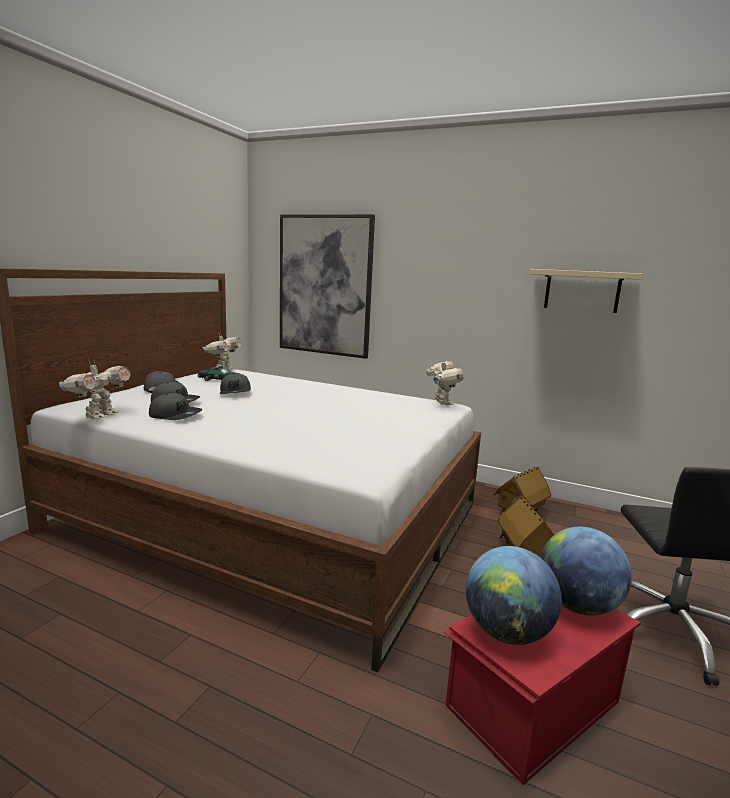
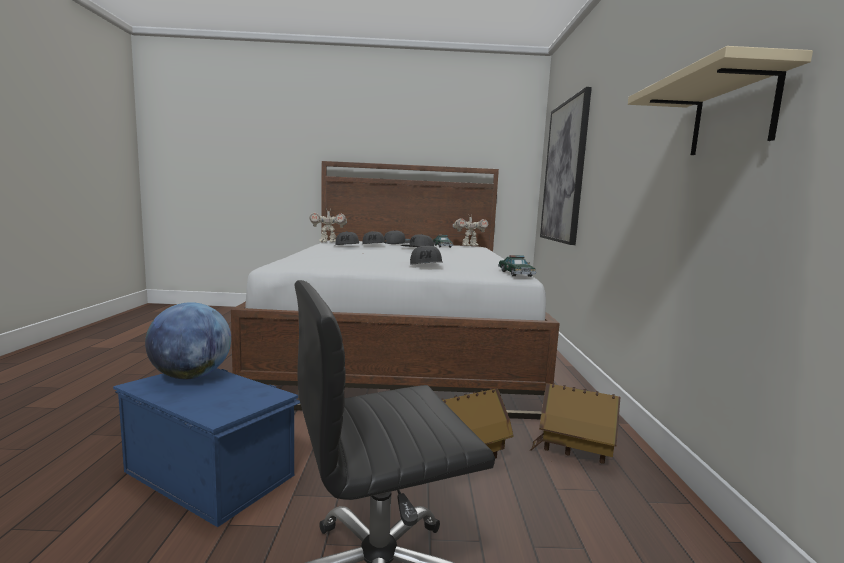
camera: 65 degrees right, 5 degrees down
toy robot [426,358,463,405] -> toy car [498,255,537,277]
red storage box [444,605,641,785] -> blue storage box [113,368,300,527]
globe [540,527,632,616] -> none
none -> grey cap [410,245,443,265]

